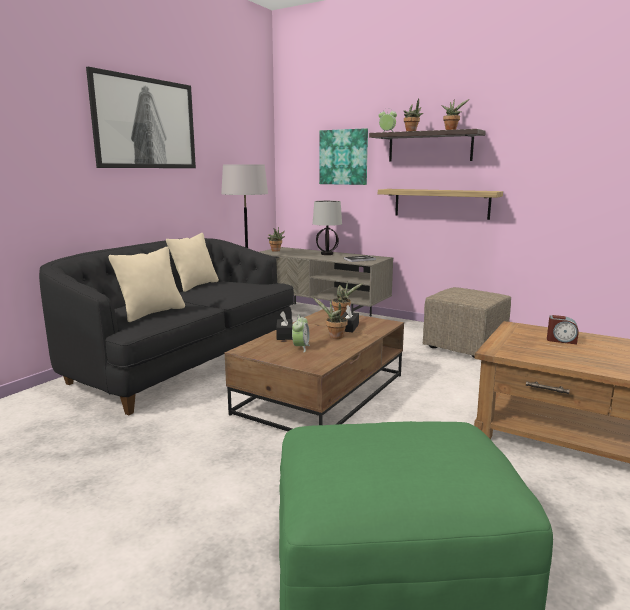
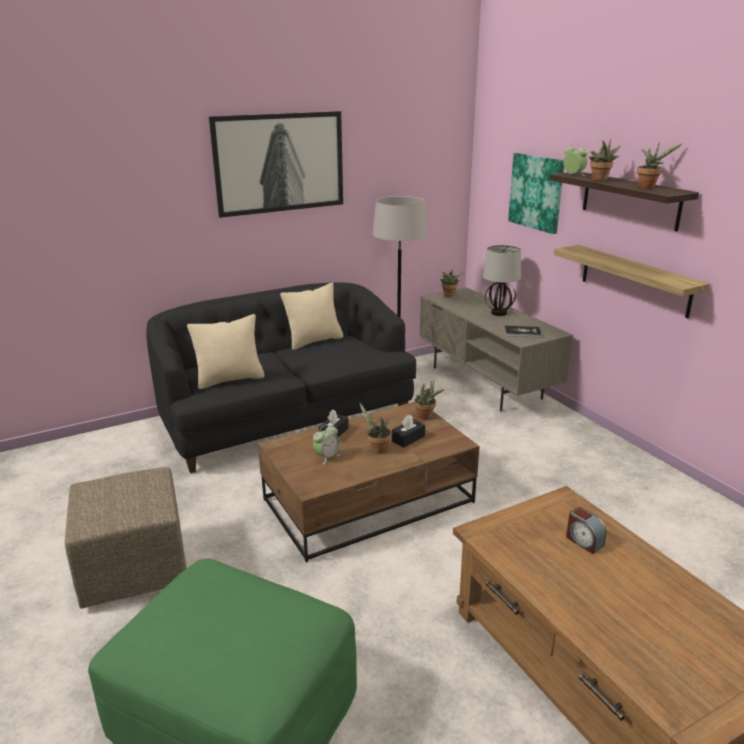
camera: 30 degrees right, 10 degrees up
beige ottoman [423,287,511,358] -> beige ottoman moved to [65,467,187,609]

